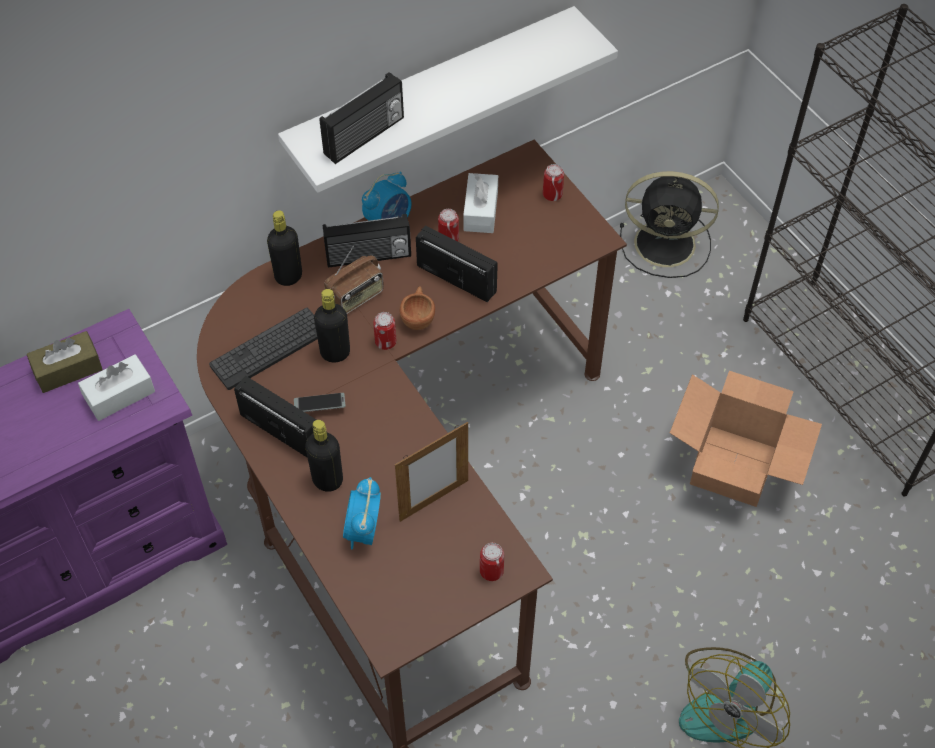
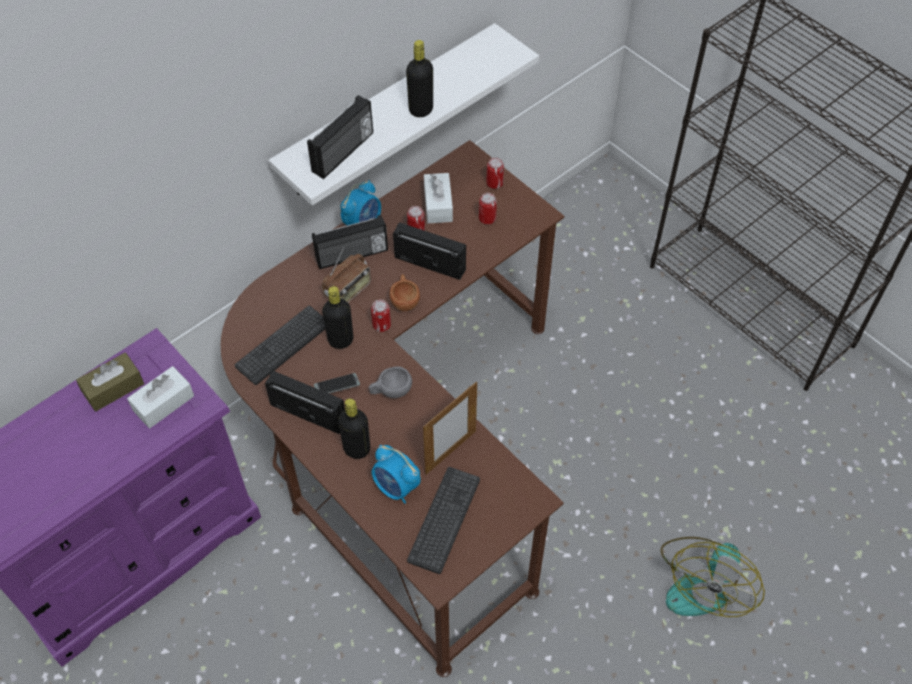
camera: 10 degrees left, 0 degrees up
black bottle [267,210,302,286] -> black bottle moved to [406,40,433,117]
alarm clock [343,477,381,549] -> alarm clock turned 45 degrees counterclockwise [372,445,421,504]
can [480,543,504,581] -> can moved to [479,193,497,224]
black fan [620,171,719,278] -> none
cardboard box [670,371,822,507] -> none
none -> grey cup [369,367,412,398]
none -> keyboard [407,467,480,574]

